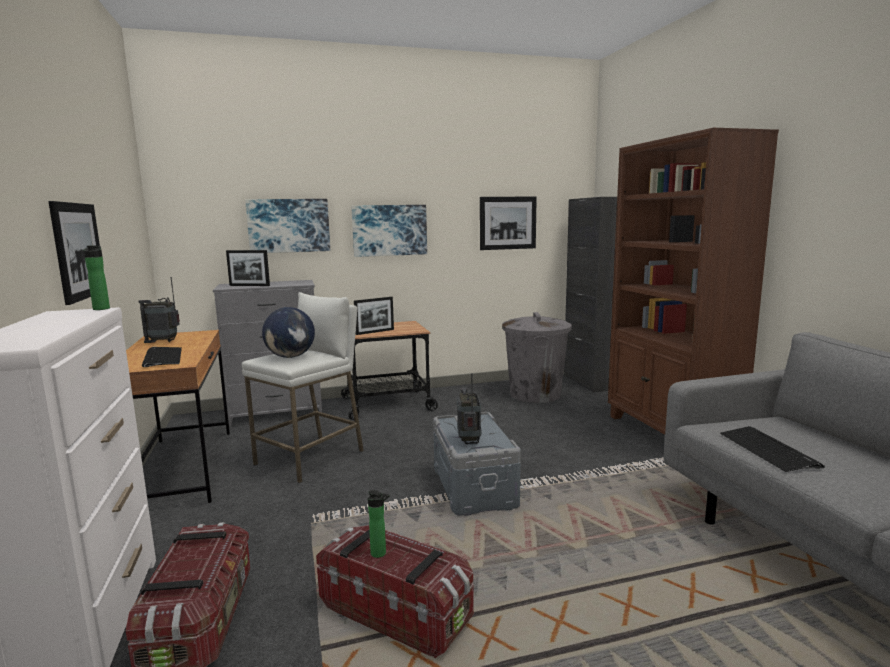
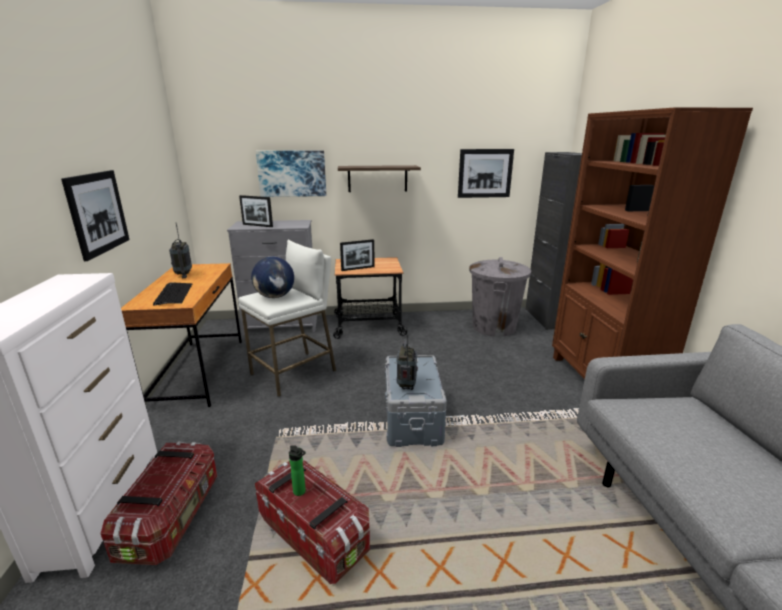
camera: 10 degrees right, 10 degrees up
bottle [84,245,110,310] -> none
radio [139,277,180,343] -> radio turned 105 degrees counterclockwise [169,223,192,278]
picture [351,205,427,257] -> shelf [338,165,421,192]
keyboard [720,426,825,472] -> none

